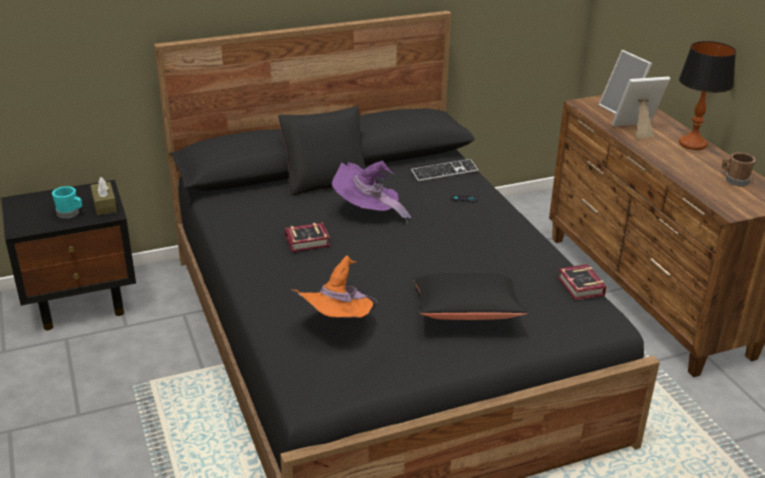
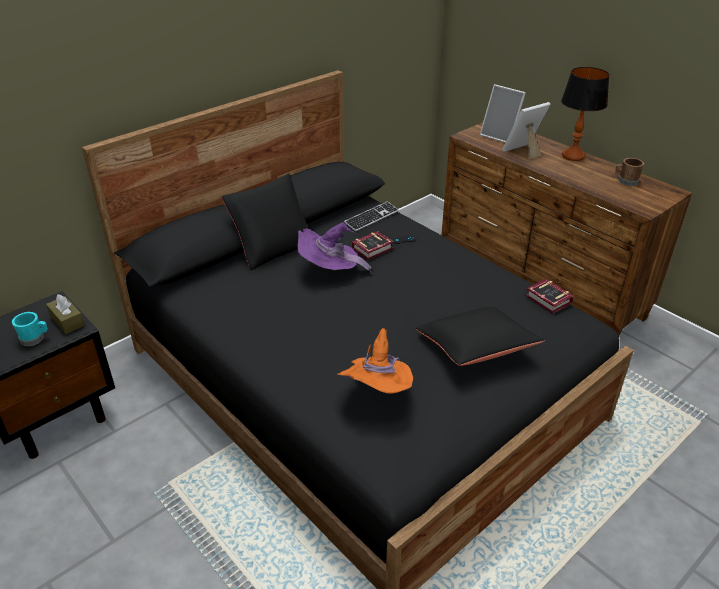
camera: 20 degrees left, 5 degrees up
book [285,222,330,252] -> book moved to [352,231,394,260]

